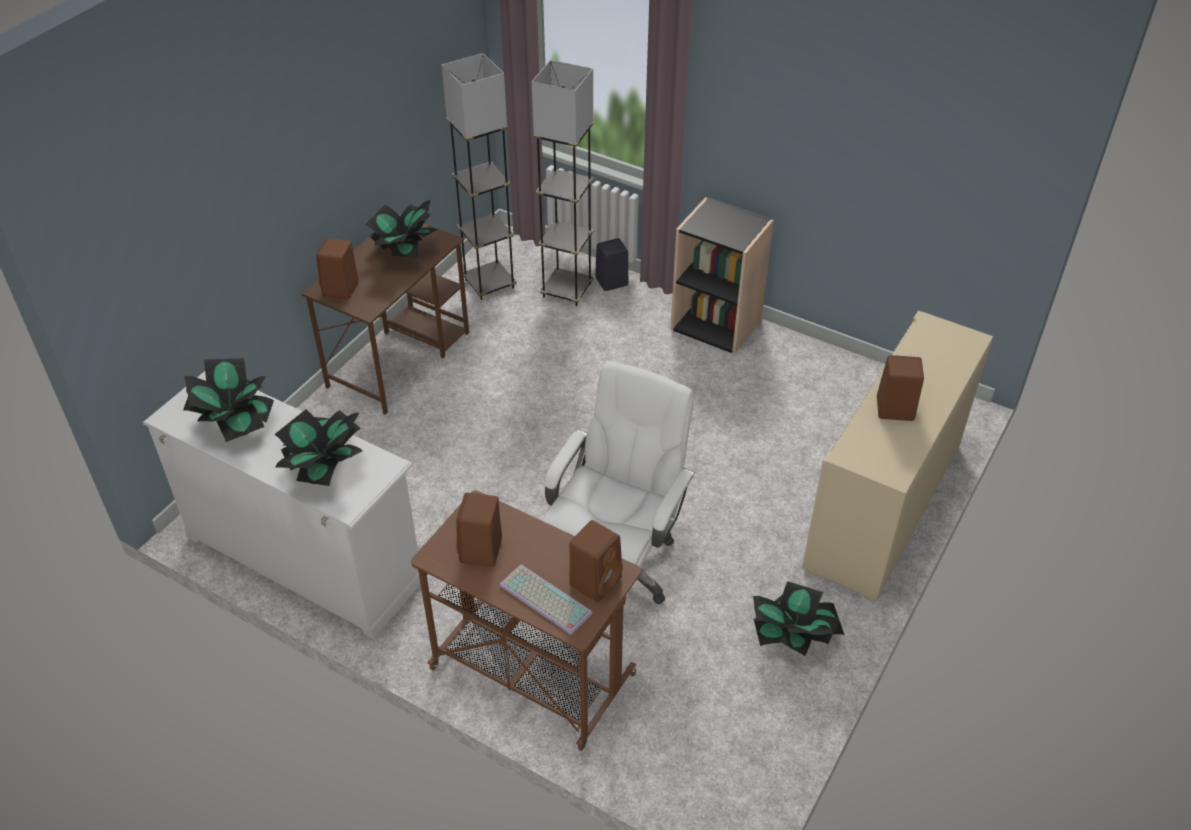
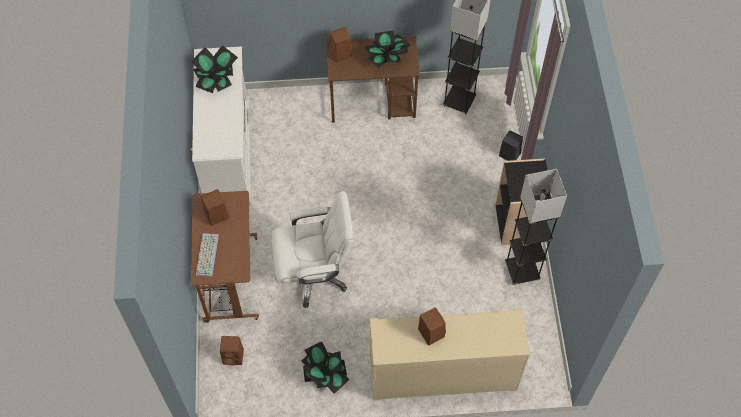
camera: 55 degrees right, 15 degrees up
potted plant [275,409,363,486] -> none
grey floor lamp [532,60,594,306] -> grey floor lamp moved to [505,169,567,285]
brown speaker [569,520,623,602] -> brown speaker moved to [220,336,244,365]

